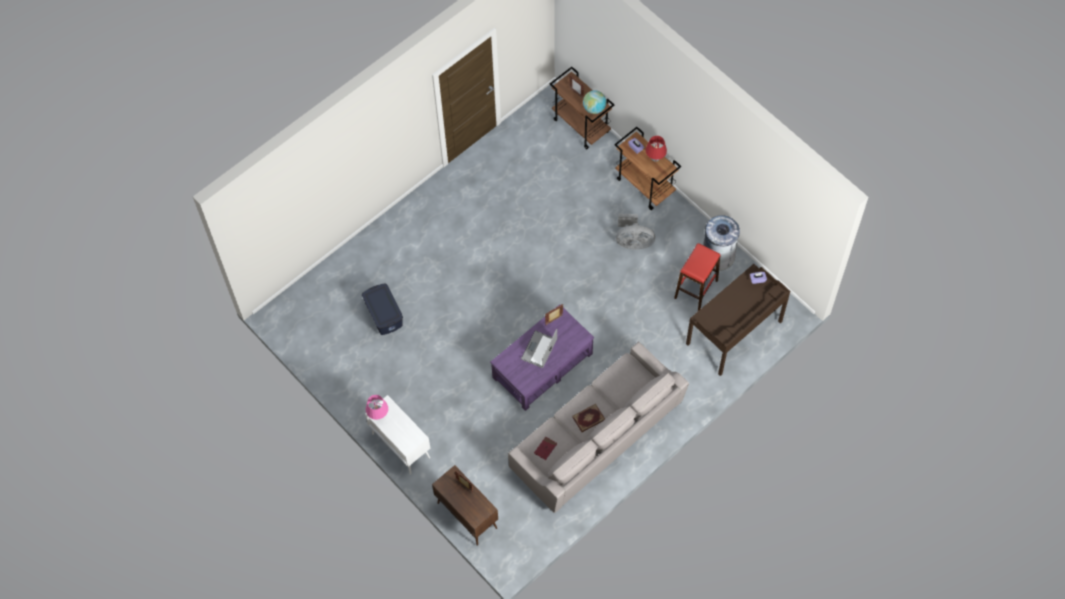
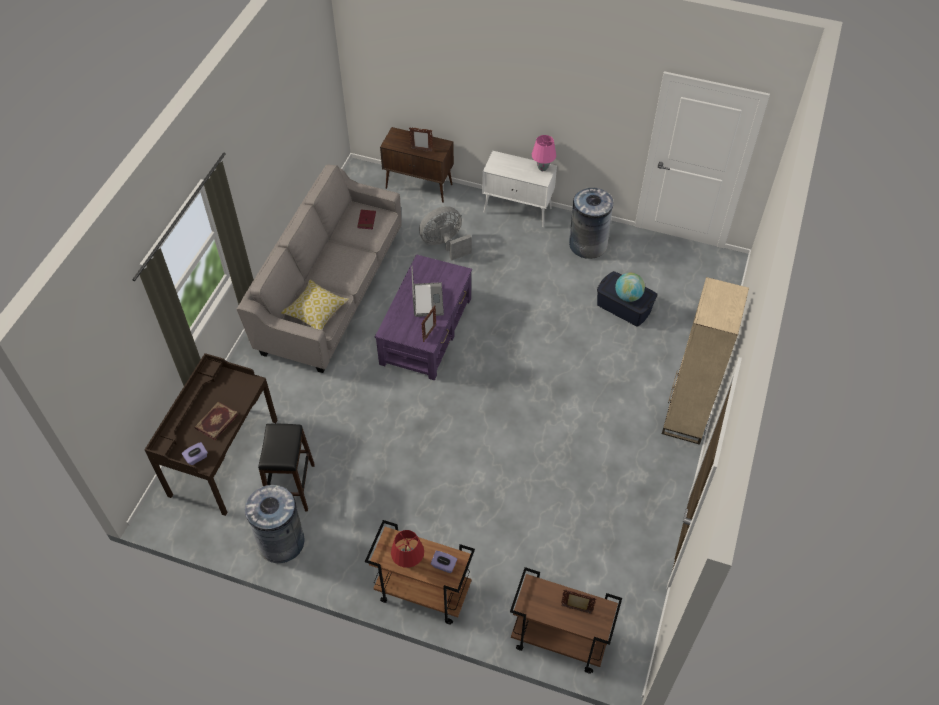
camera: 150 degrees right, 10 degrees down
book [572,404,605,432] -> book moved to [195,402,238,440]
globe [583,90,606,114] -> globe moved to [615,273,645,302]
grey fan [616,214,655,250] -> grey fan moved to [419,206,472,260]
red stool [674,243,720,311] -> black stool [258,424,315,511]
none -> pillow [281,280,350,330]
none -> grey trash can [569,188,614,259]
none -> beige bookcase [662,277,749,445]

